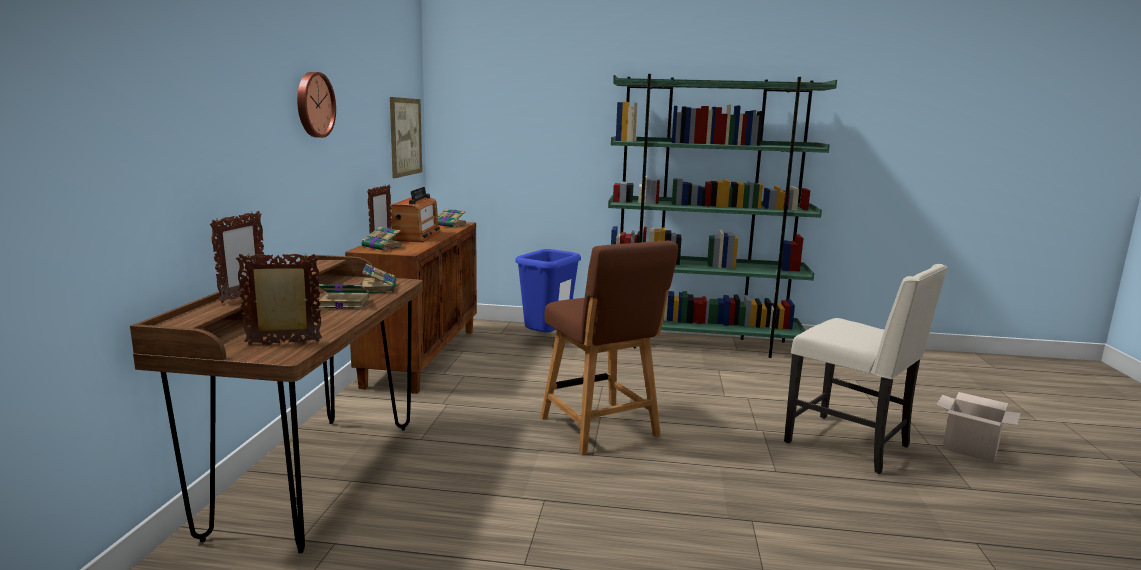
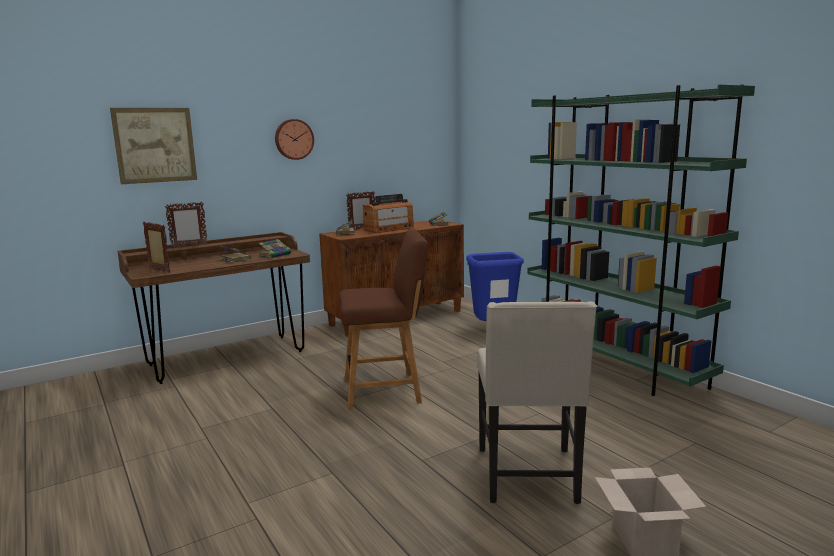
camera: 50 degrees right, 0 degrees up
picture [390,97,422,178] -> picture moved to [110,108,197,184]
brown chair [540,241,678,455] -> brown chair turned 120 degrees counterclockwise [339,229,428,410]

